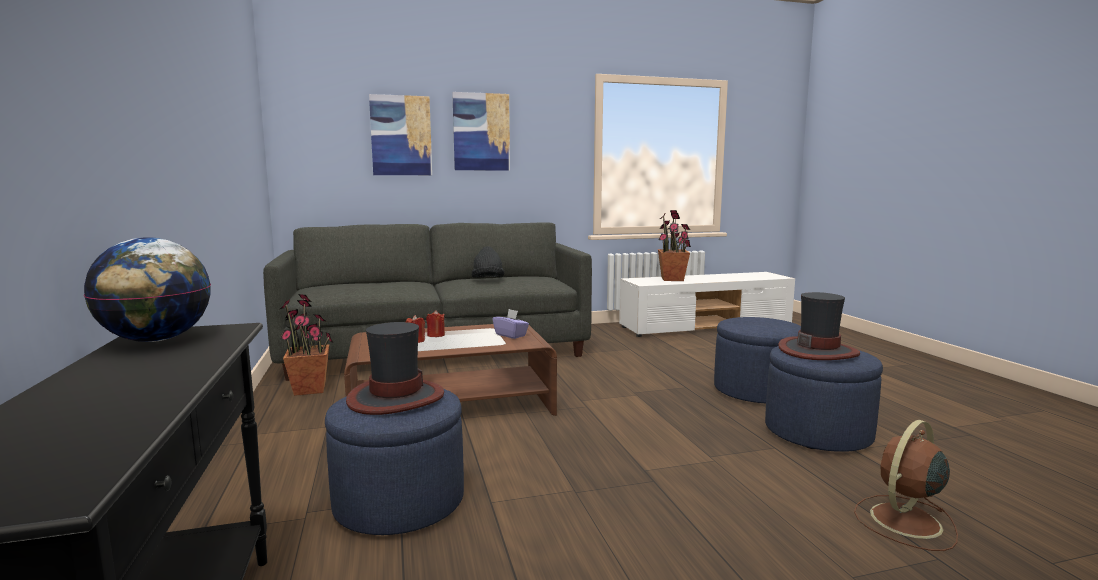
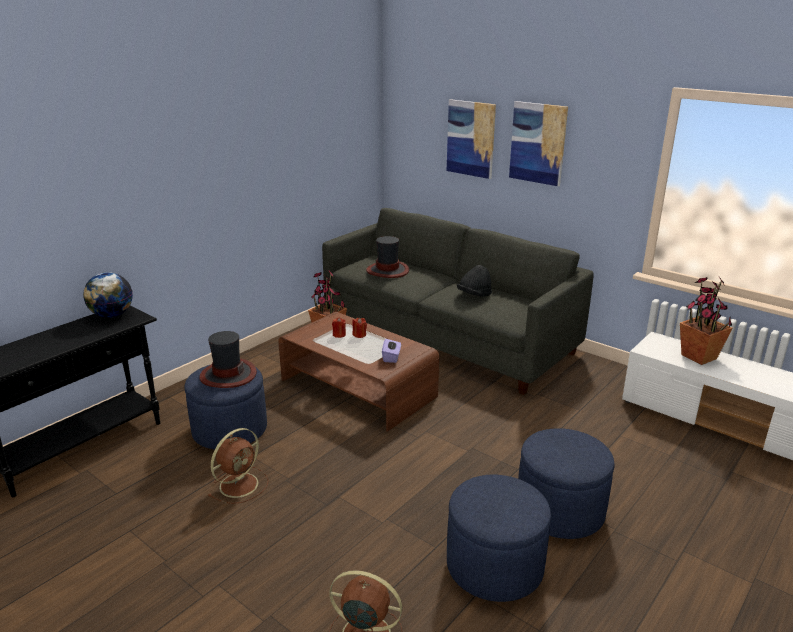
camera: 55 degrees right, 15 degrees up
hat [778,292,860,360] -> hat moved to [366,236,409,278]
none -> brown fan [208,428,269,504]

